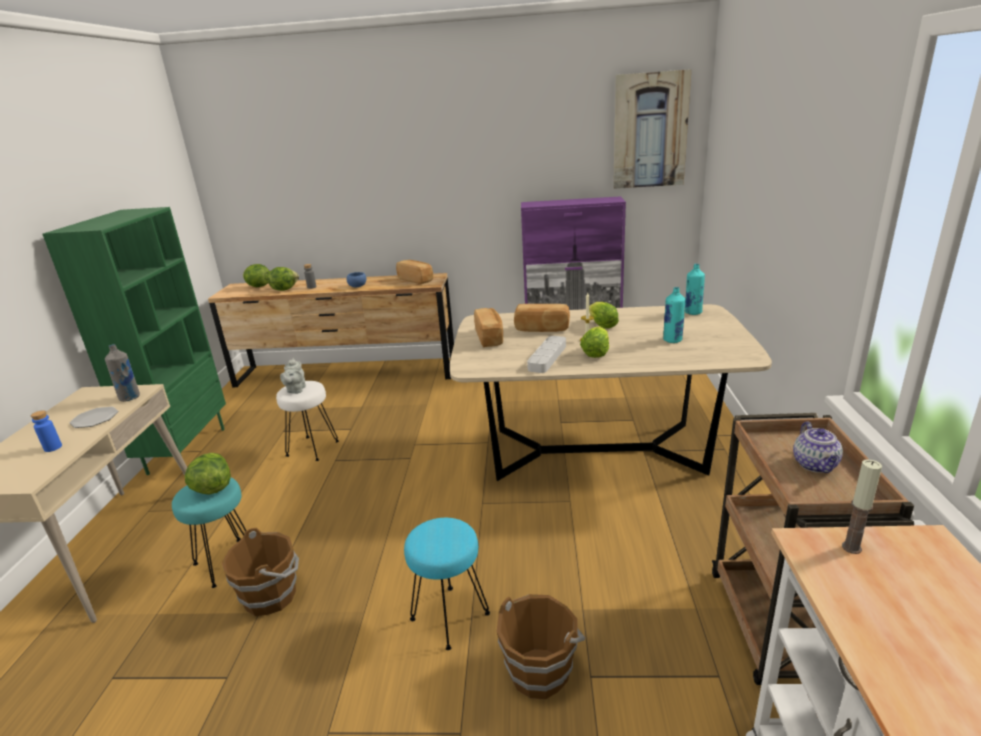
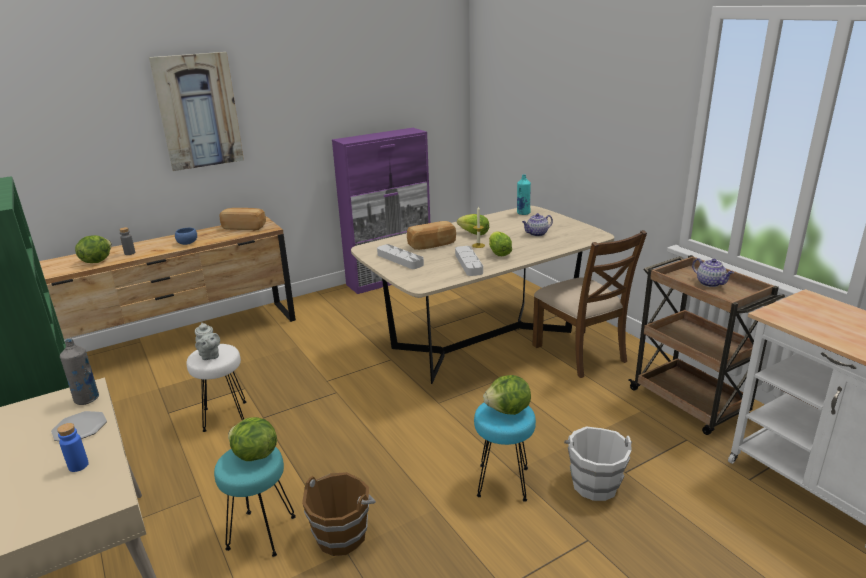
camera: 35 degrees left, 0 degrees up
lettuce [243,264,270,287] -> lettuce moved to [483,375,531,415]
bread [474,308,503,347] -> grey tray [377,244,424,269]
brown bucket [497,594,585,699] -> white bucket [564,427,632,501]
picture [613,69,692,189] -> picture moved to [149,52,244,171]
turquoise bottle [663,287,686,343] -> teapot [522,213,553,236]
candle [842,459,882,554] -> none
none -> brown chair [532,230,647,378]

